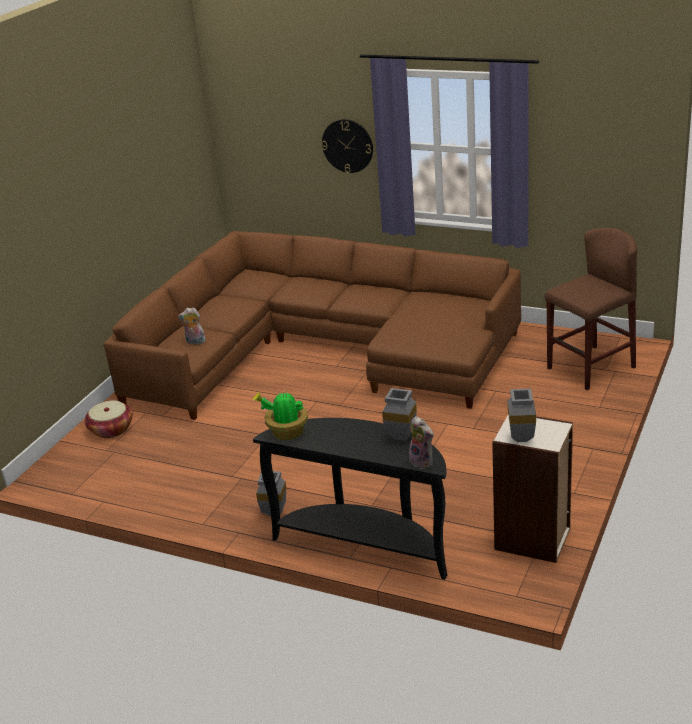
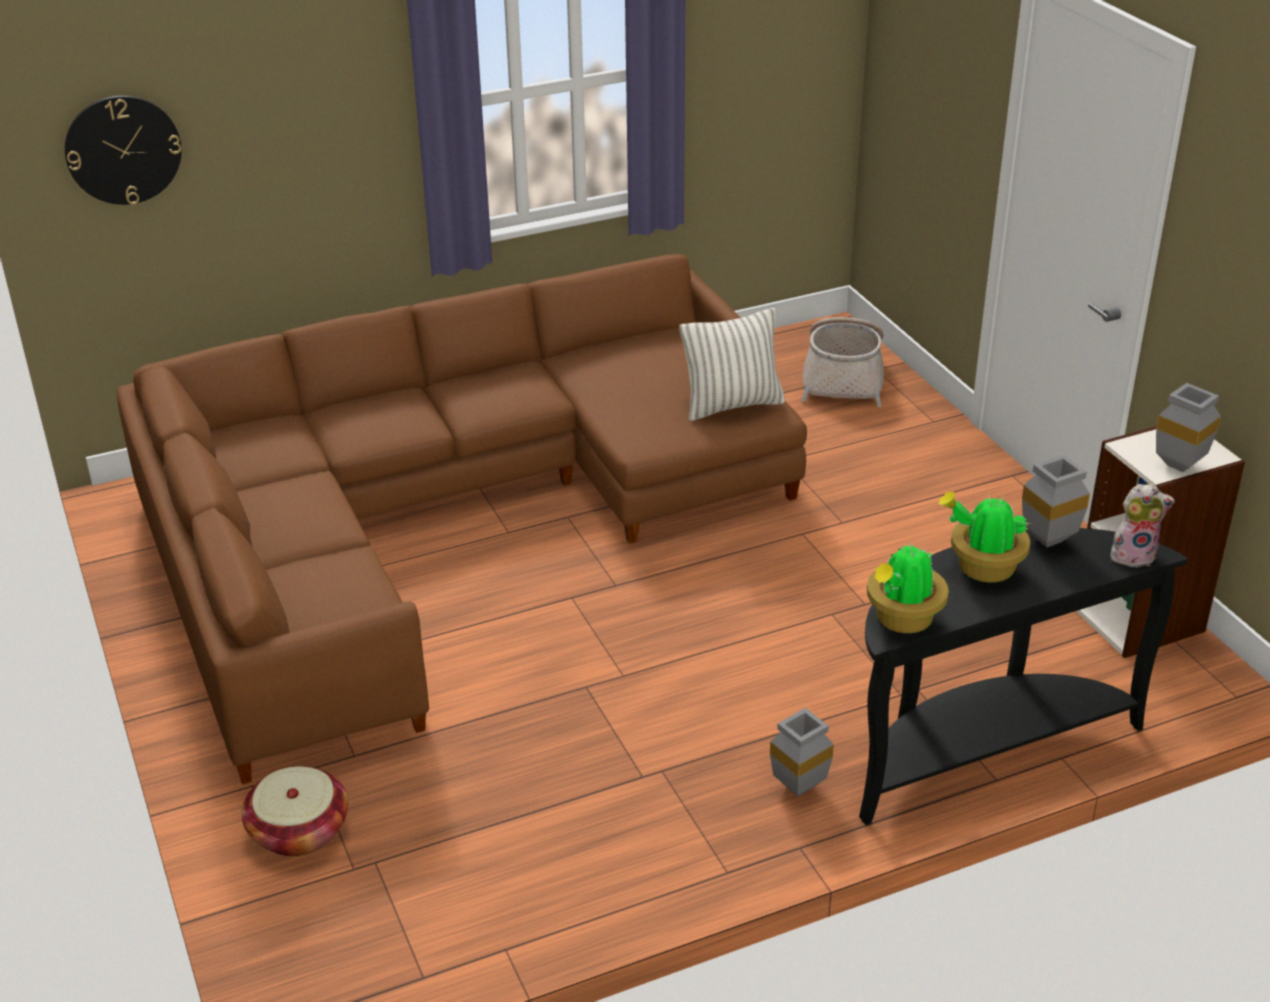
camera: 50 degrees left, 5 degrees up
plush toy [178,307,206,345] -> none
wall clock [321,119,373,173] -> wall clock moved to [65,95,182,205]
brown stool [545,228,637,390] -> basket [801,317,884,407]
none -> pillow [679,308,785,421]
none -> potted plant [938,491,1030,583]

